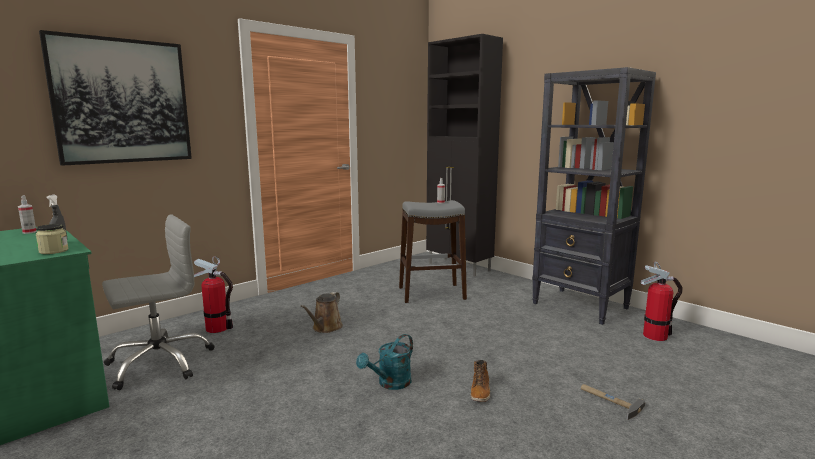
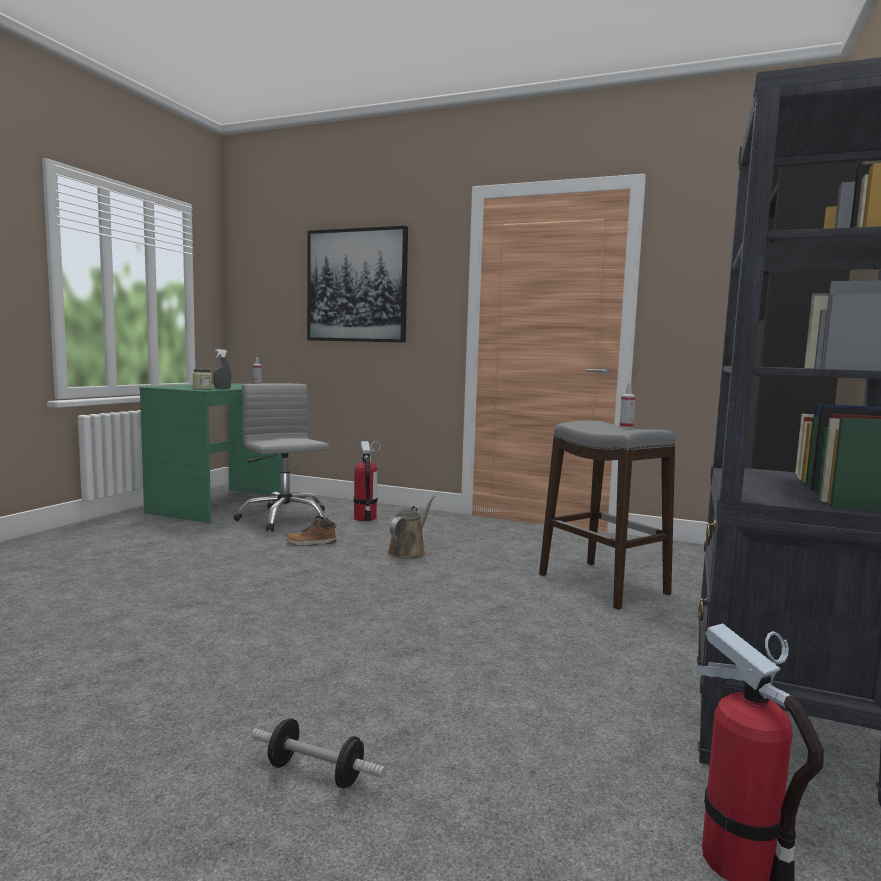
camera: 65 degrees right, 5 degrees down
grey office chair [102,214,214,390] -> grey office chair turned 150 degrees counterclockwise [233,383,329,531]
brown watering can [300,292,343,333] -> brown watering can turned 120 degrees clockwise [387,495,435,559]
turquoise watering can [356,334,413,390] -> none
boot [471,360,490,402] -> boot moved to [285,516,336,546]
hammer [581,384,645,420] -> dumbbell [251,718,386,788]

